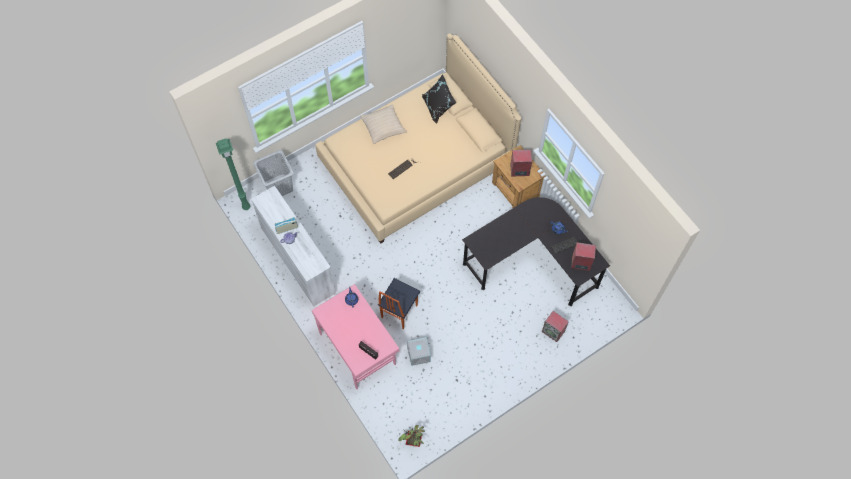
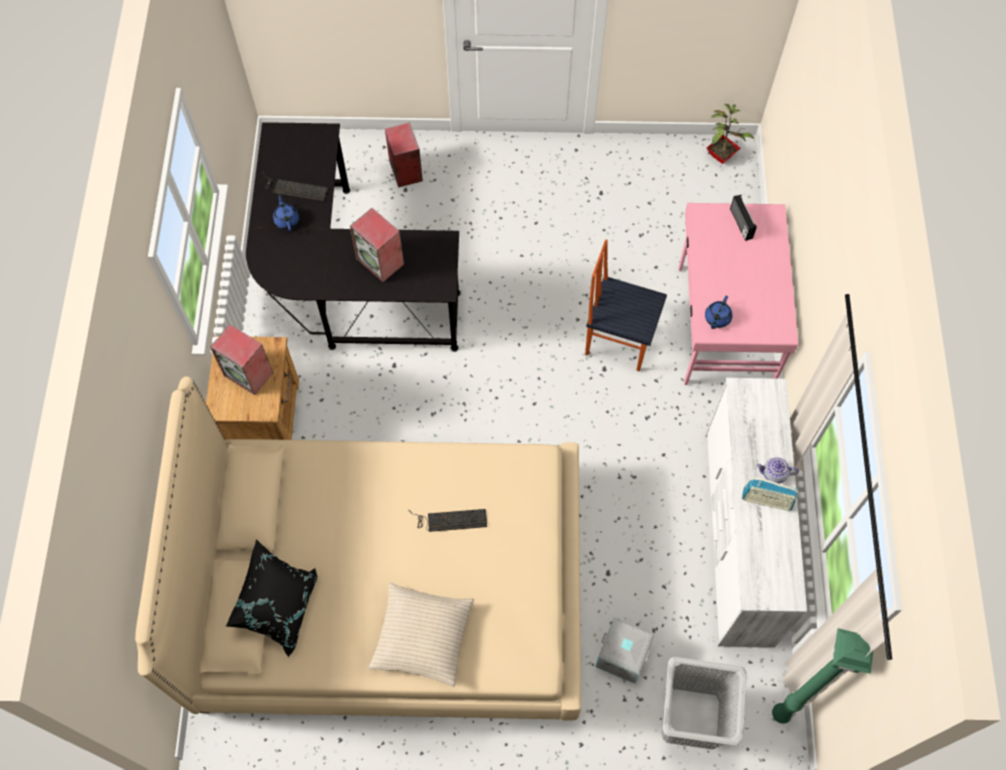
camera: 145 degrees left, 0 degrees up
chair [378,278,420,329] -> chair turned 135 degrees counterclockwise [585,240,667,371]
grey storage box [407,337,431,366] -> grey storage box moved to [595,618,655,684]
speaker [571,242,596,271] -> speaker moved to [350,208,404,282]

